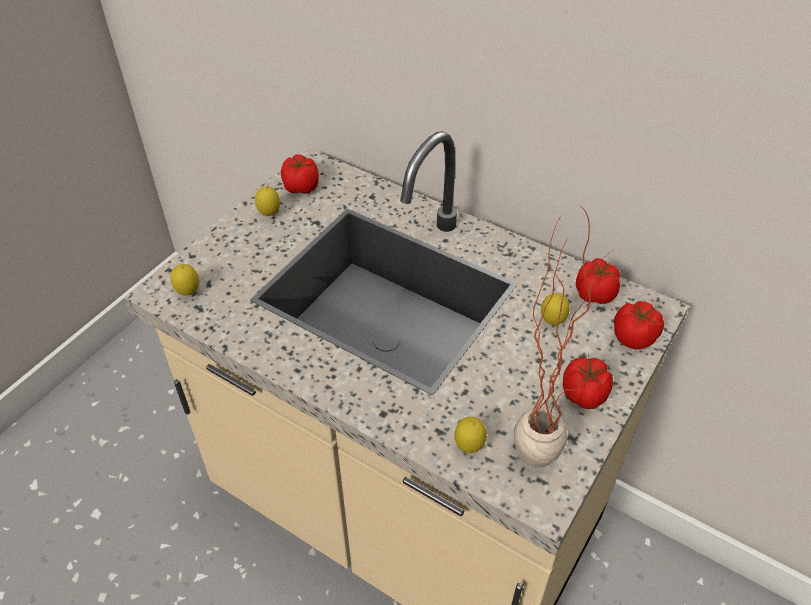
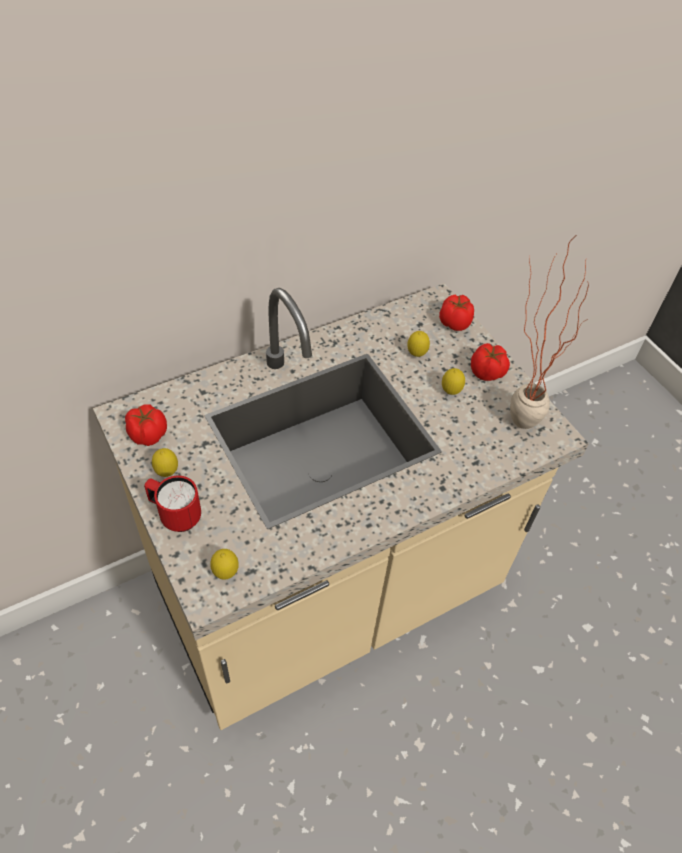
camera: 65 degrees left, 5 degrees up
lemon [454,417,487,453] -> lemon moved to [442,368,465,395]
tomato [576,258,620,304] -> none
none -> red mug [144,476,201,532]

